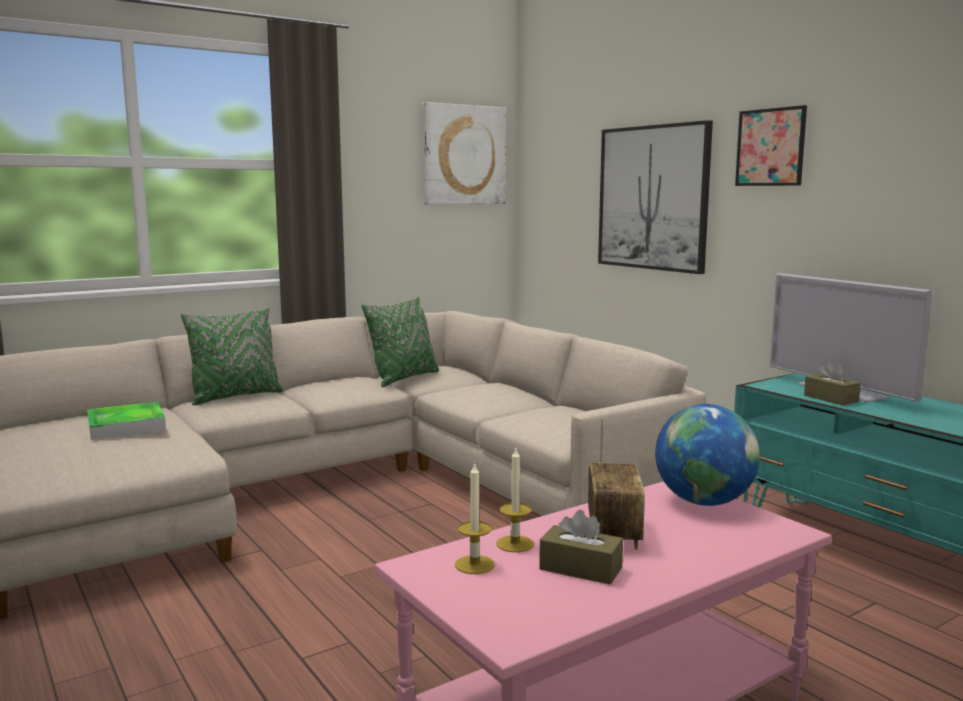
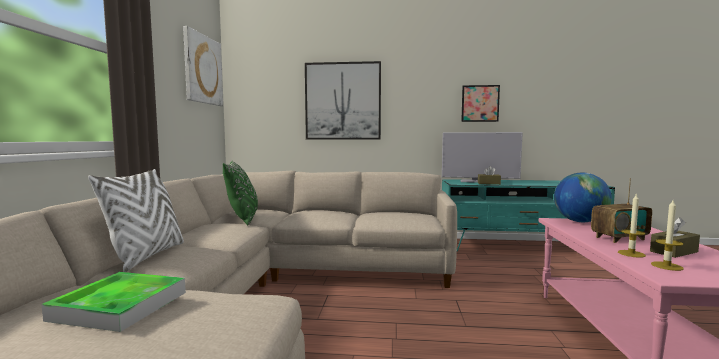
camera: 50 degrees left, 5 degrees down
green pillow [181,308,283,405] -> white pillow [88,169,184,272]
radio [588,418,645,550] -> radio turned 120 degrees clockwise [591,178,652,243]
picture [735,105,807,186] -> picture moved to [461,85,500,122]

